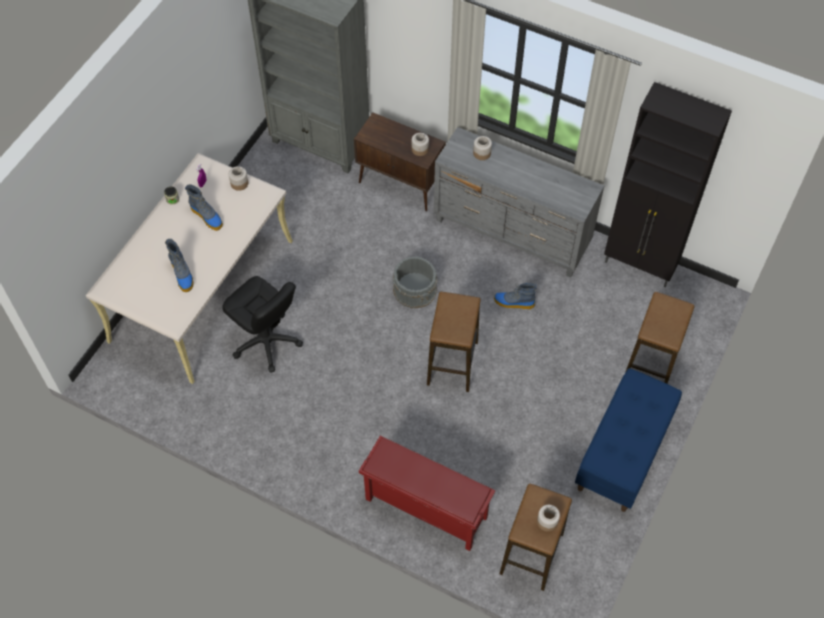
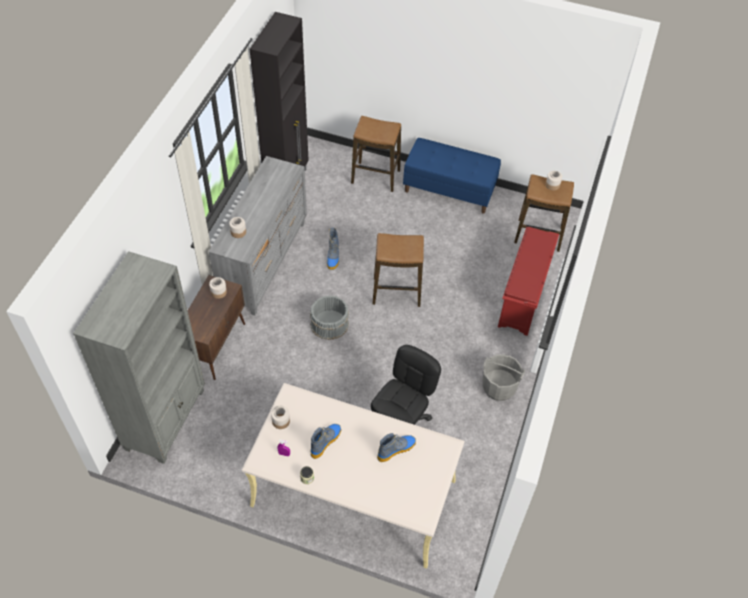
camera: 100 degrees left, 5 degrees down
none -> grey bucket [482,354,525,401]

